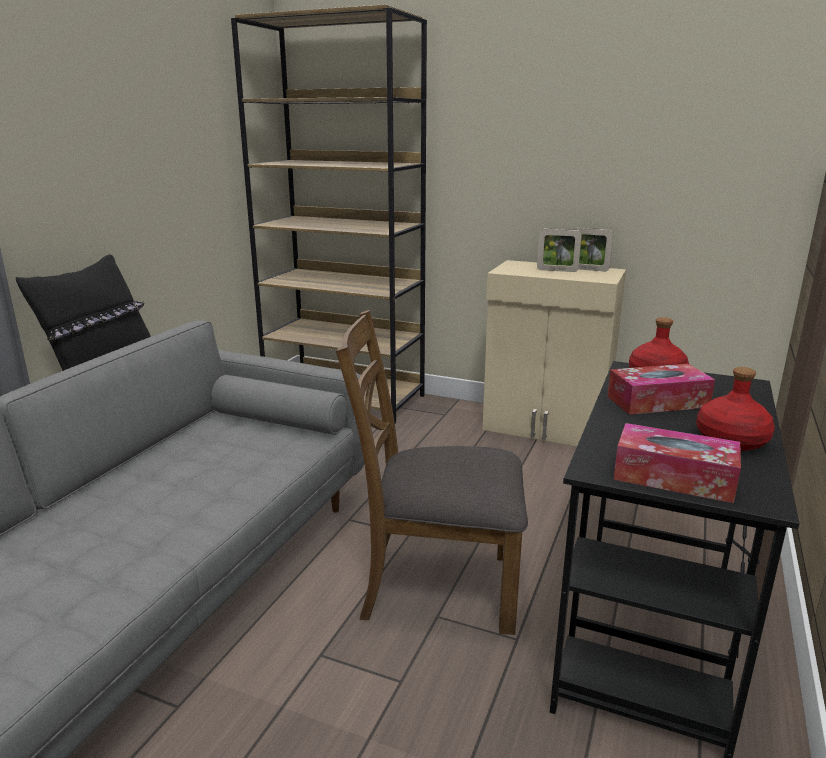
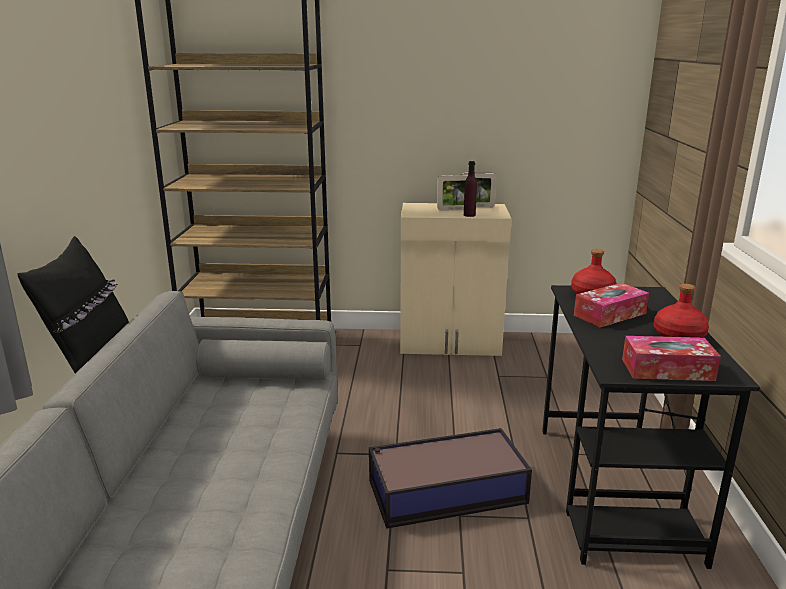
camera: 20 degrees left, 0 degrees up
brown chair [336,310,528,635] -> storage box [369,428,532,529]
none -> purple bottle [464,161,477,217]

